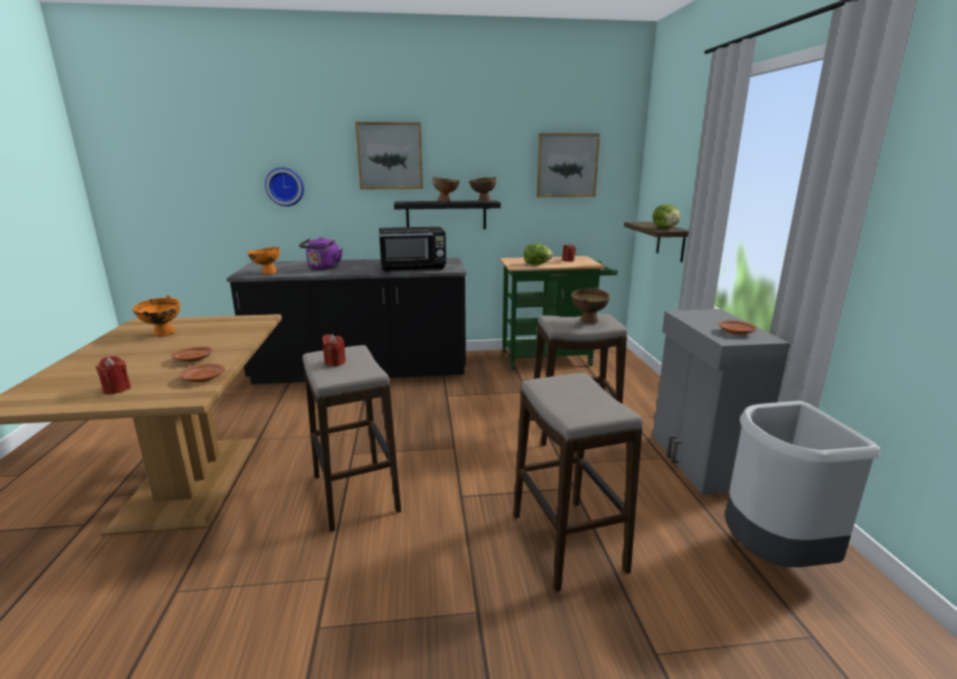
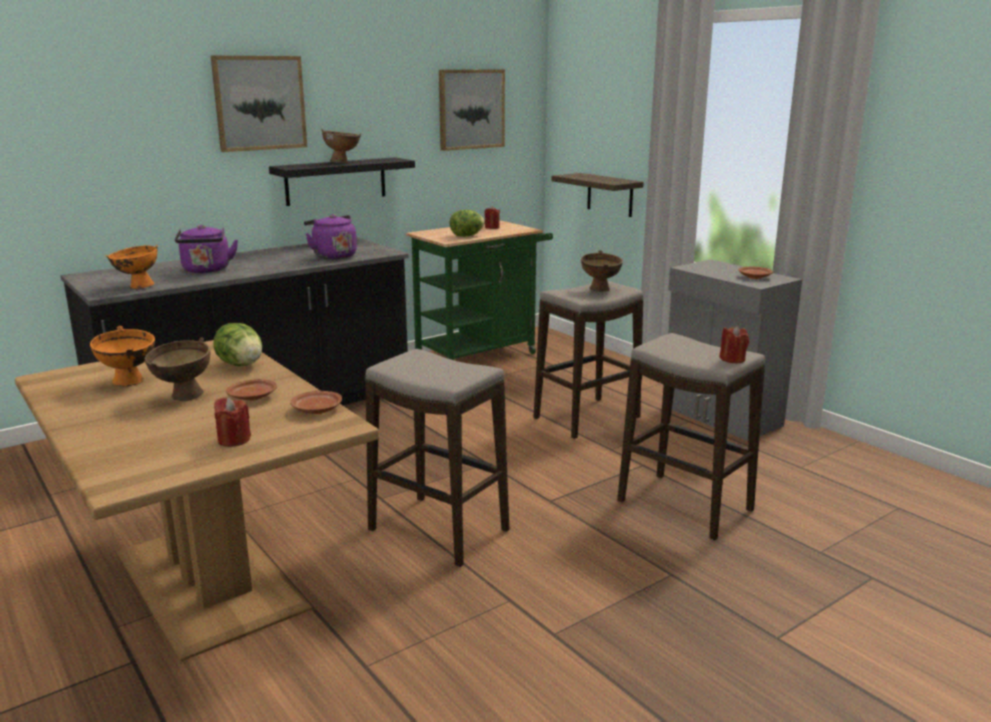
camera: 30 degrees left, 0 degrees up
wall clock [265,167,304,206] -> none
red candle [322,334,346,366] -> red candle moved to [719,326,749,363]
black microwave [379,227,446,272] -> purple kettle [304,214,357,259]
brown bowl [469,176,497,202] -> brown bowl moved to [145,338,210,401]
lettuce [652,204,680,228] -> lettuce moved to [213,323,262,366]
grey trash can [725,401,880,567] -> none

